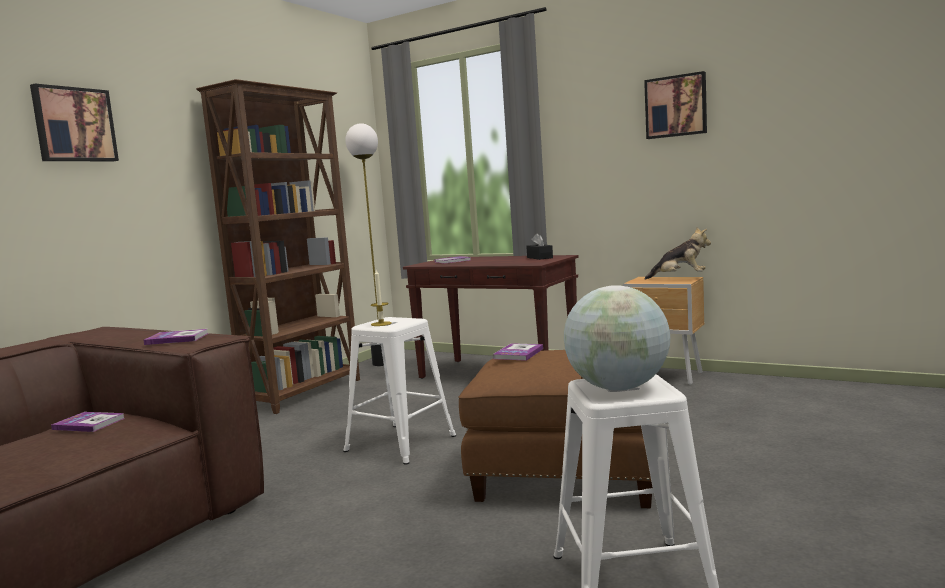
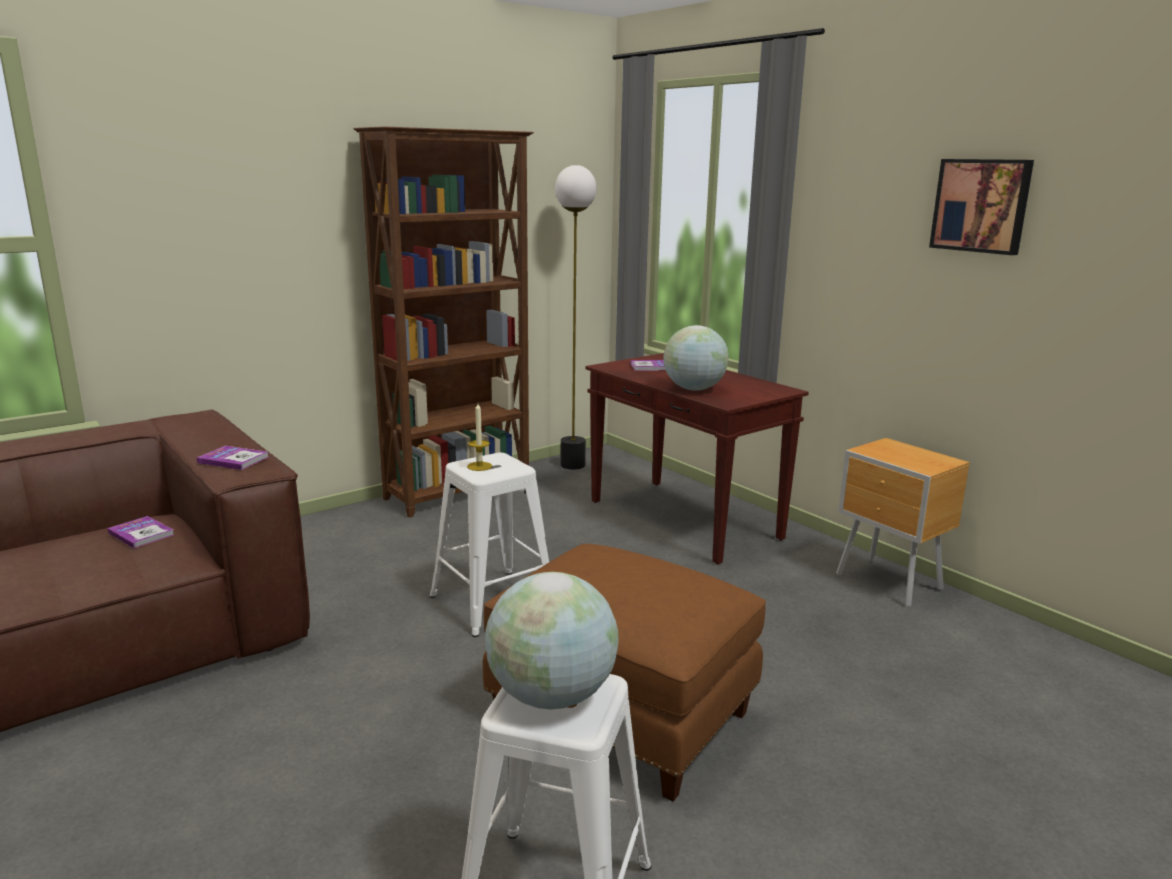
camera: 20 degrees right, 10 degrees up
picture [30,84,119,161] -> none
book [494,343,543,361] -> none
black tissue box [526,233,553,260] -> none
plush toy [645,228,711,280] -> none
none -> globe [663,325,729,391]

